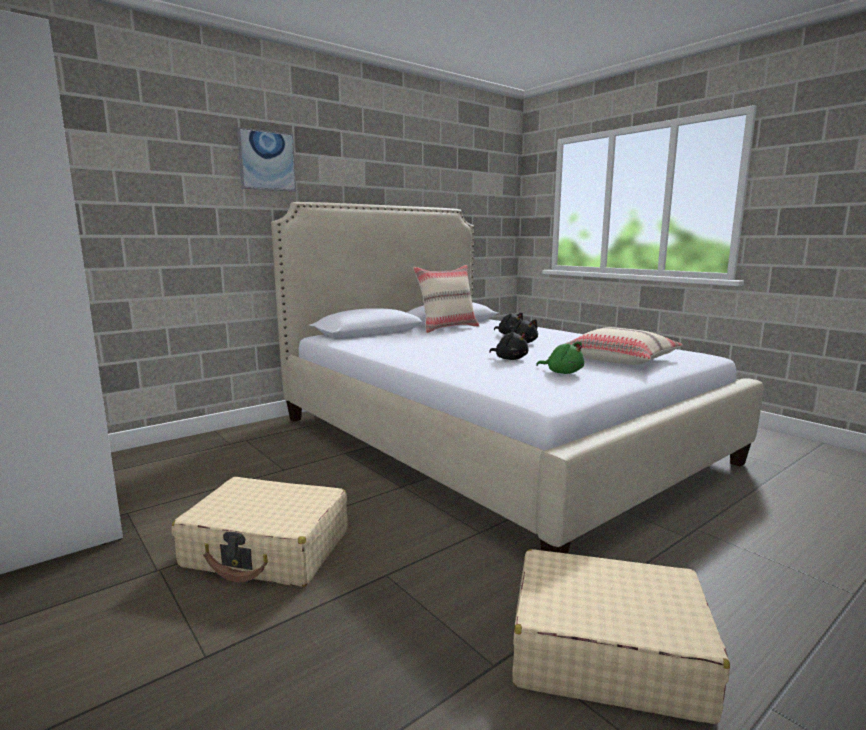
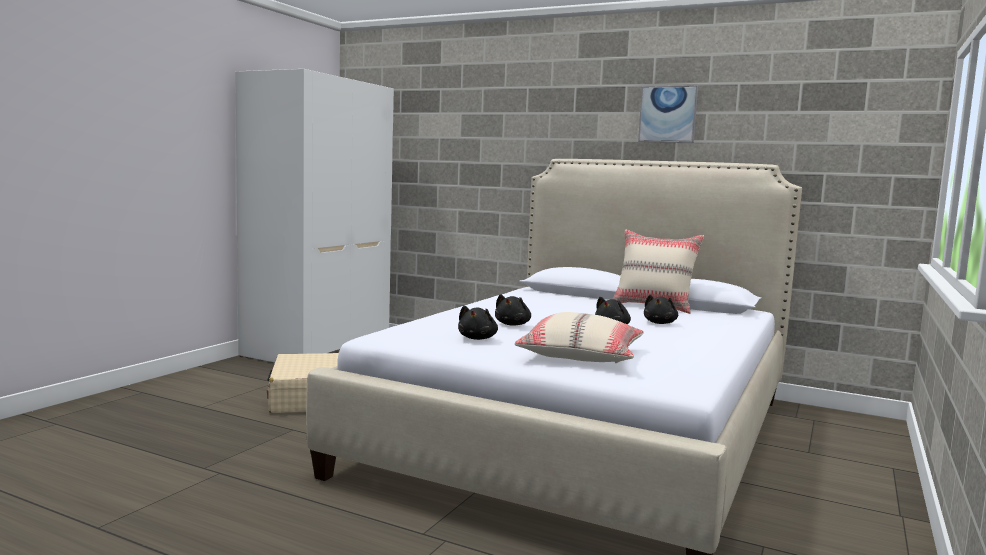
camera: 65 degrees right, 5 degrees down
picture [237,127,296,192] -> picture moved to [638,85,698,143]
beige suitcase [512,549,730,724] -> none
green plush toy [536,342,584,374] -> black plush toy [458,306,498,340]

